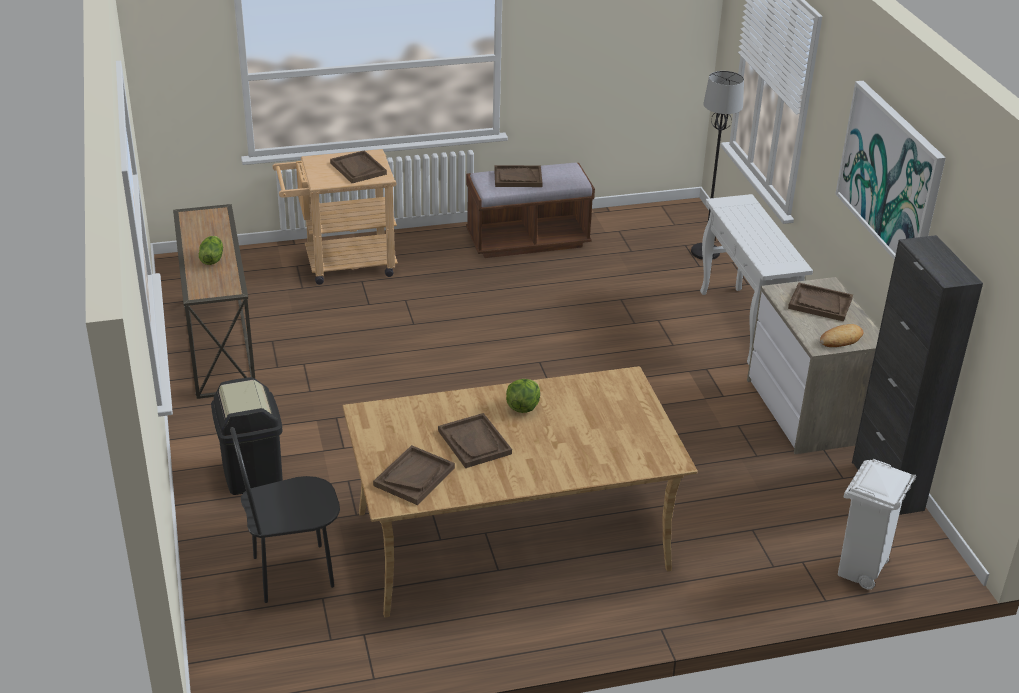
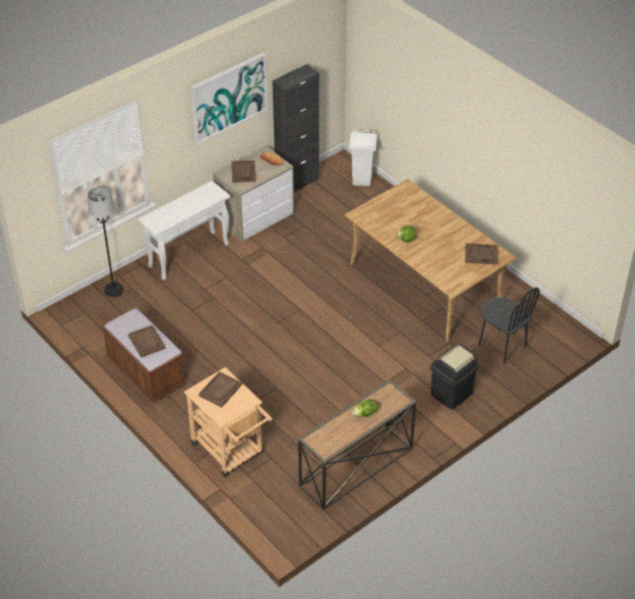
camera: 115 degrees left, 10 degrees up
brown tray [438,413,512,468] -> none

